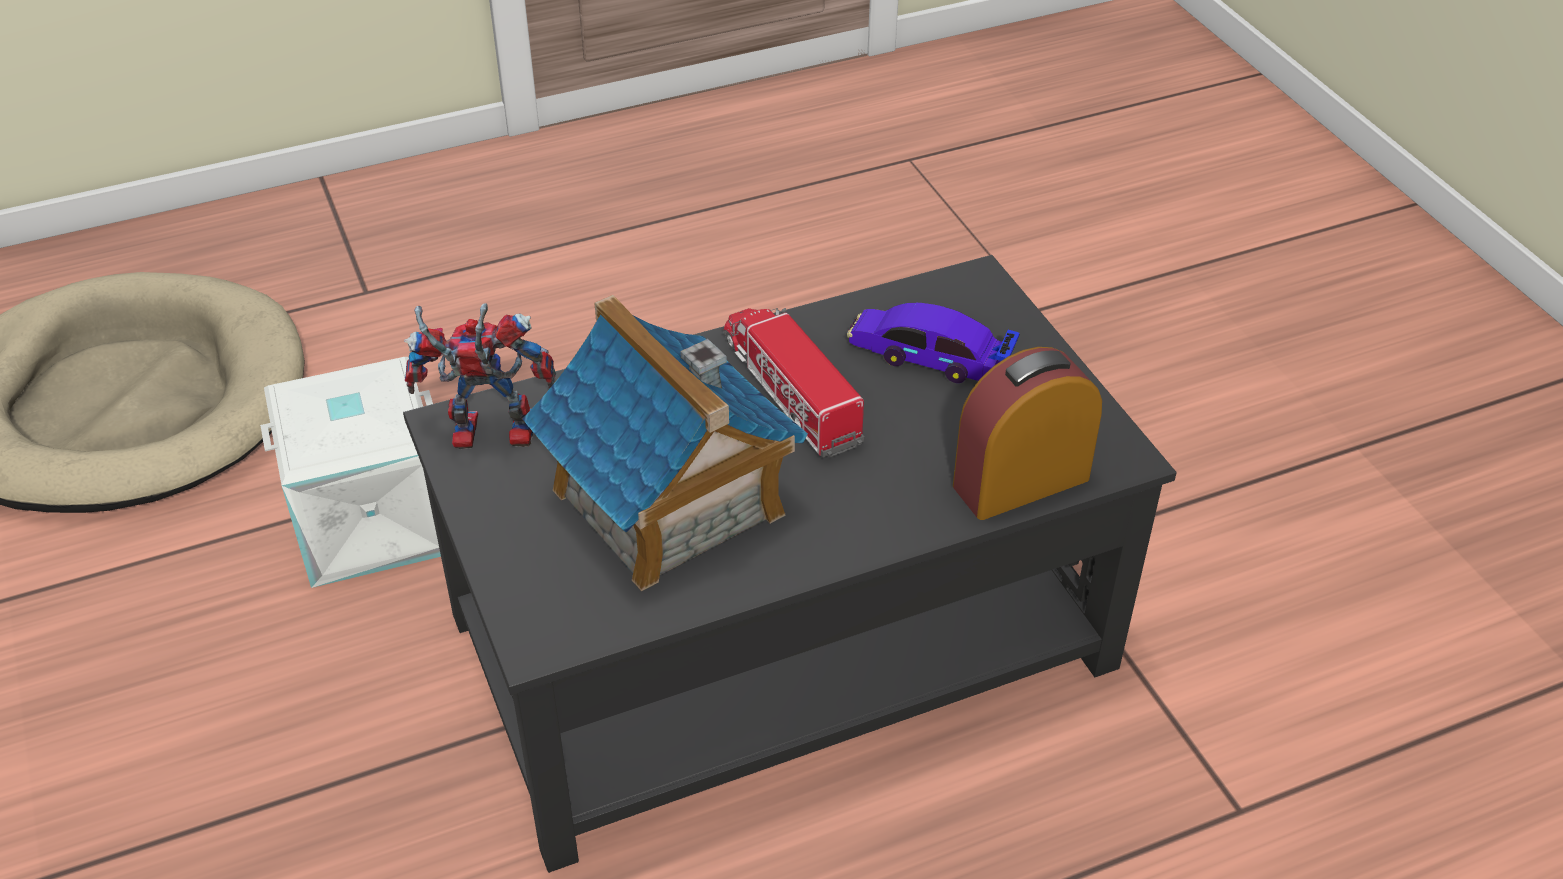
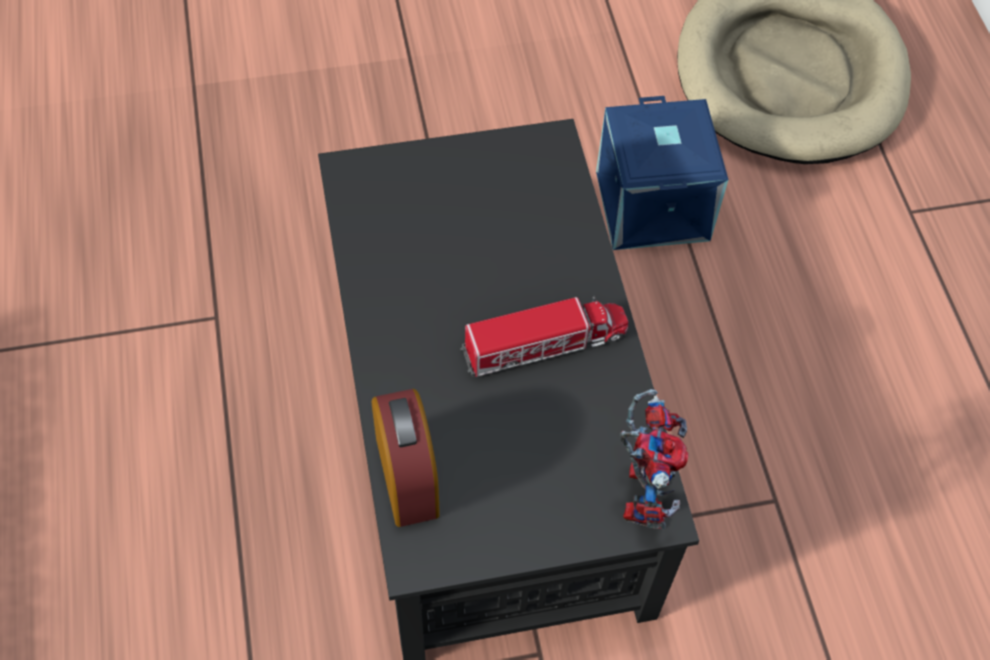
camera: 100 degrees right, 15 degrees up
white storage box [260,357,441,588] -> blue storage box [596,96,729,250]
toy robot [404,303,556,449] -> toy robot moved to [620,389,689,529]
toy house [523,295,808,591] -> none
toy car [847,303,1020,383] -> none

